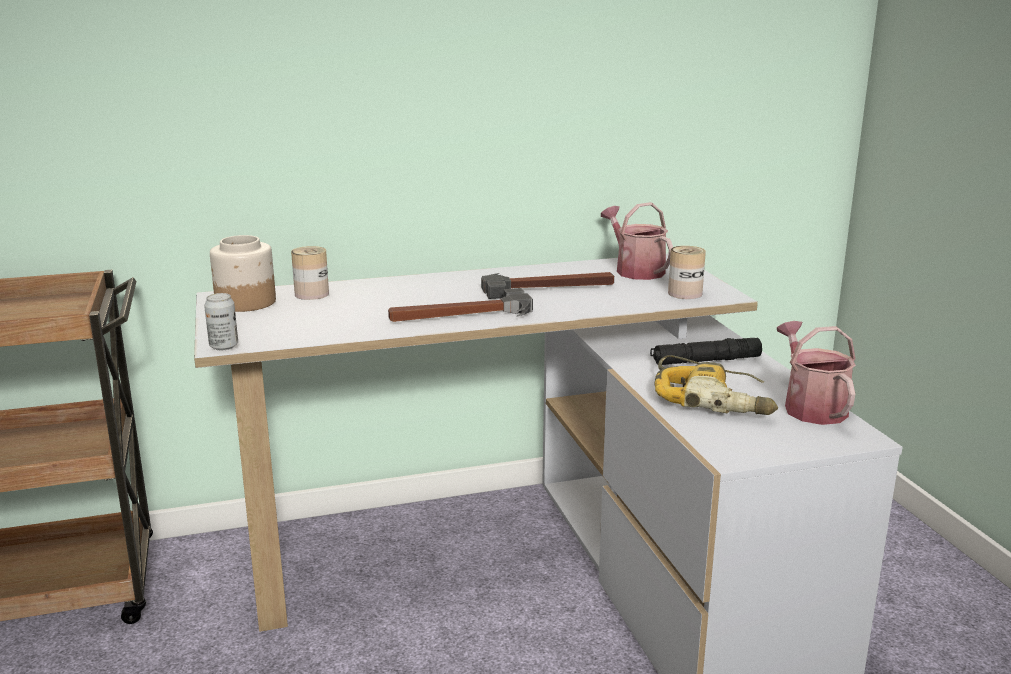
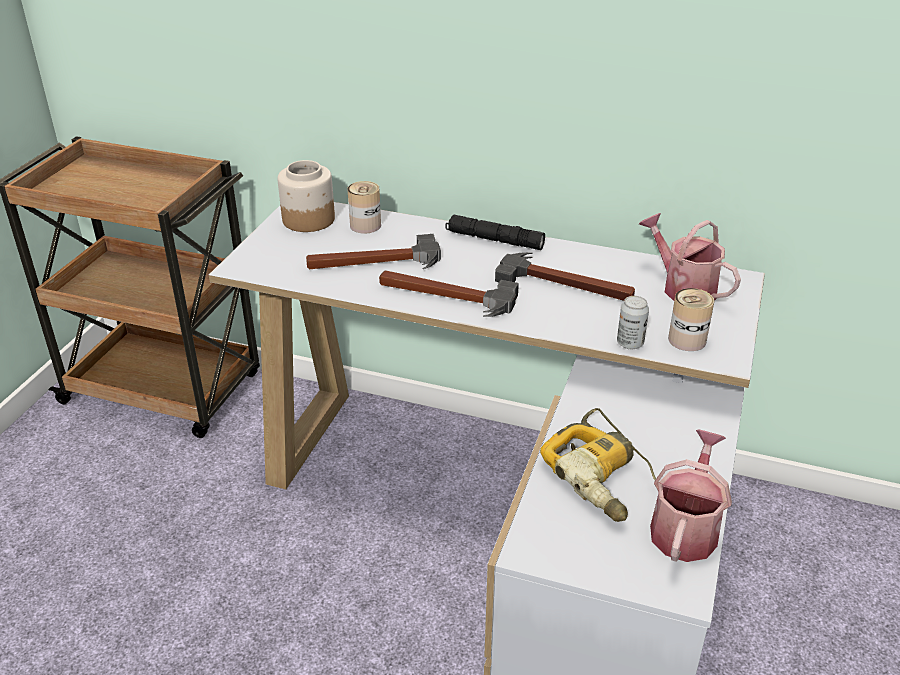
camera: 35 degrees right, 15 degrees up
can [204,293,238,350] -> can moved to [617,296,649,349]
watering can [601,202,673,280] -> watering can turned 45 degrees counterclockwise [639,213,741,301]
black flashlight [650,338,762,365] -> black flashlight moved to [445,215,545,250]
none -> hammer [306,234,441,269]

